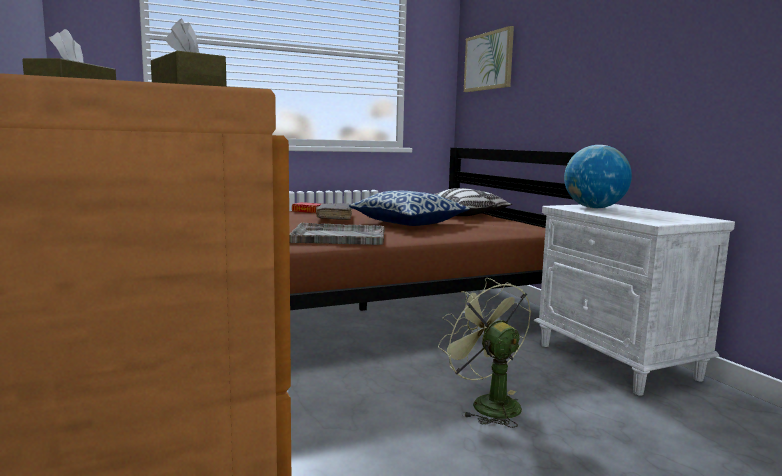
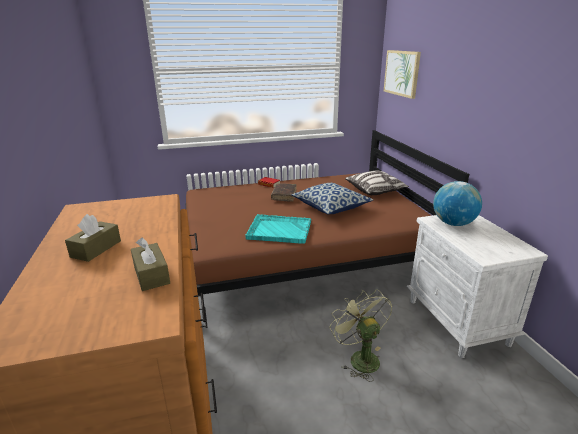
camera: 10 degrees right, 15 degrees up
grey tray [289,223,385,245] -> turquoise tray [245,214,311,244]

